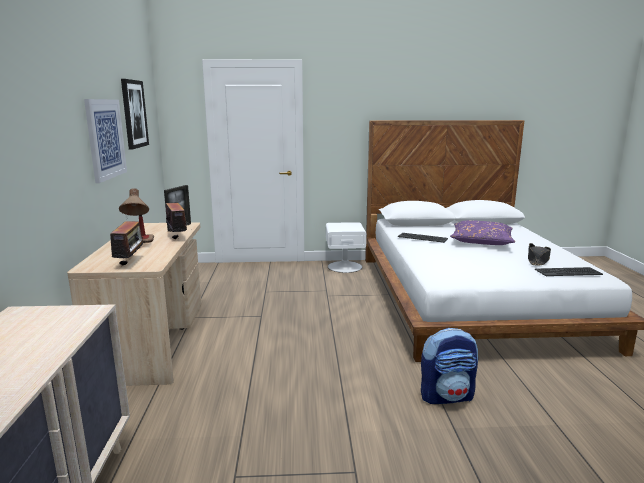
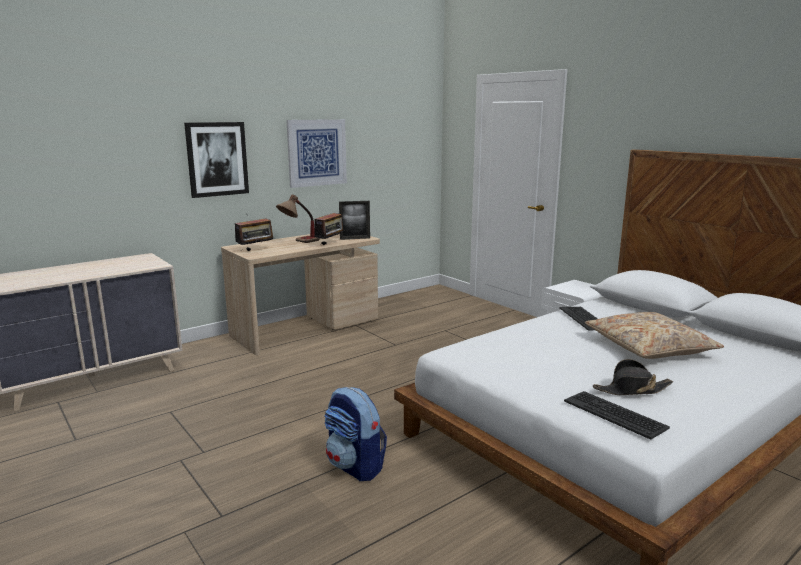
camera: 55 degrees right, 0 degrees up
picture [121,79,149,150] -> picture moved to [184,122,249,198]
purple pillow [450,220,516,245] -> beige pillow [585,312,724,359]

